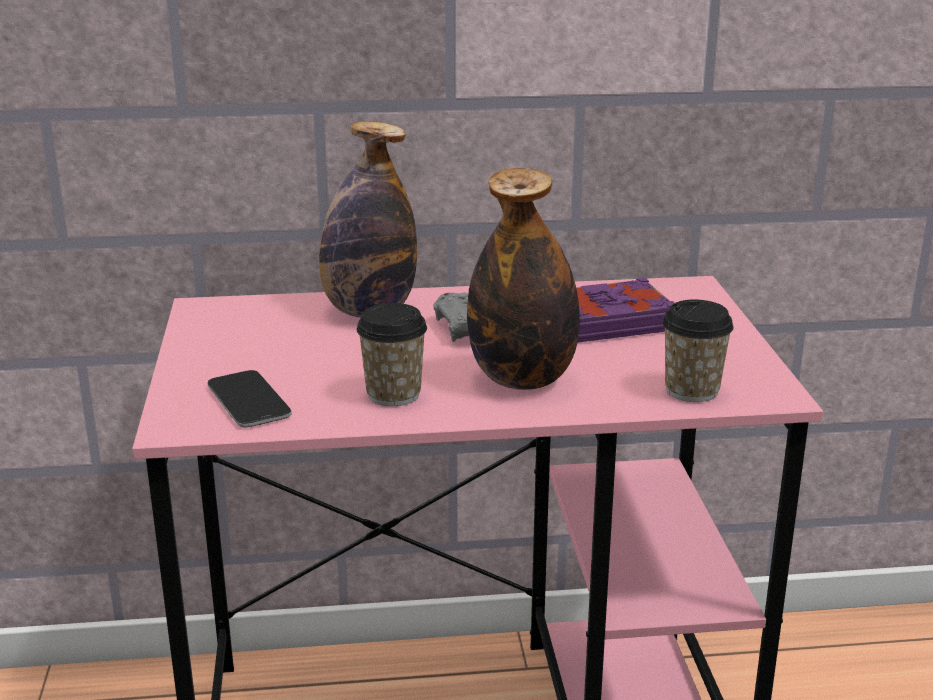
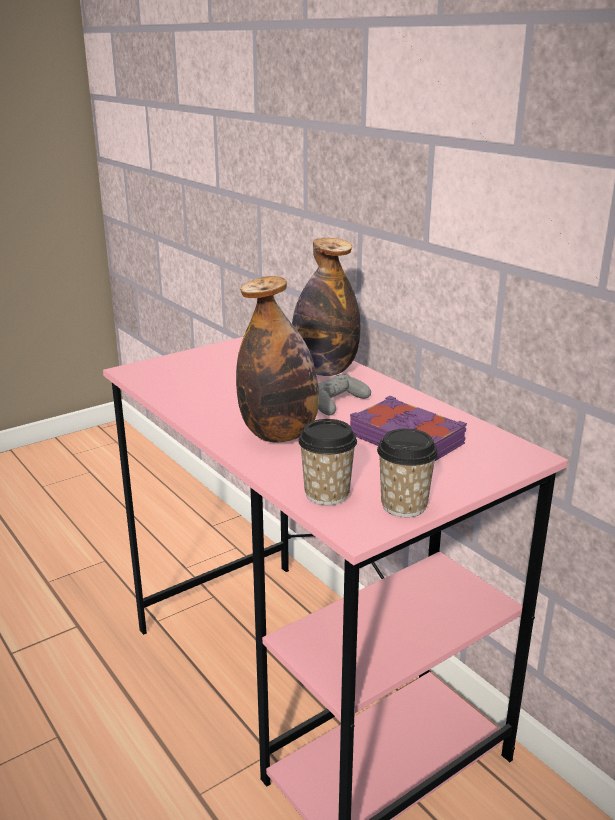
camera: 60 degrees right, 0 degrees up
phone [208,370,292,428] -> none
cup [356,303,427,406] -> cup moved to [377,428,438,517]

